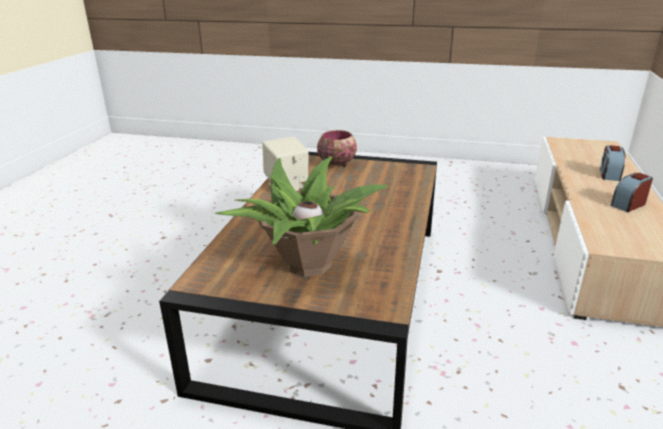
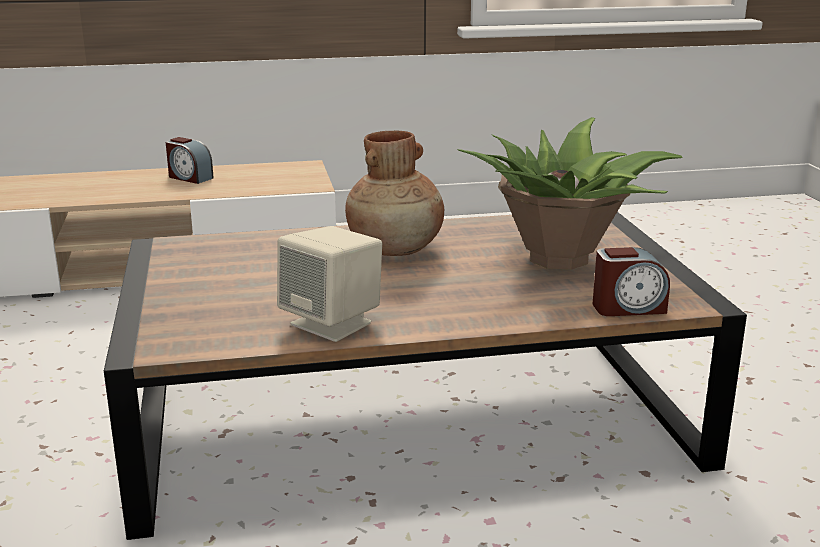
camera: 115 degrees left, 5 degrees down
bowl [317,130,357,167] -> none
alarm clock [600,145,626,181] -> alarm clock moved to [593,247,670,316]
none -> brown vase [345,131,444,256]

